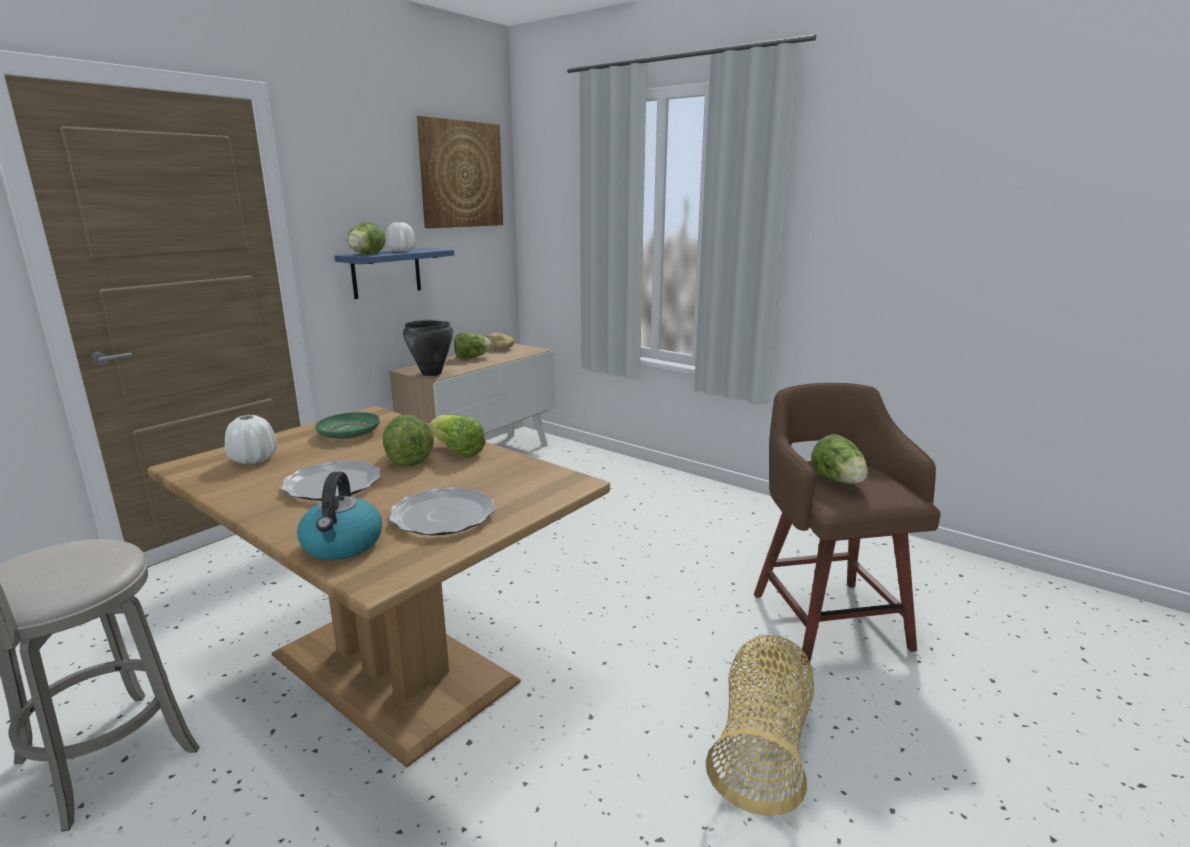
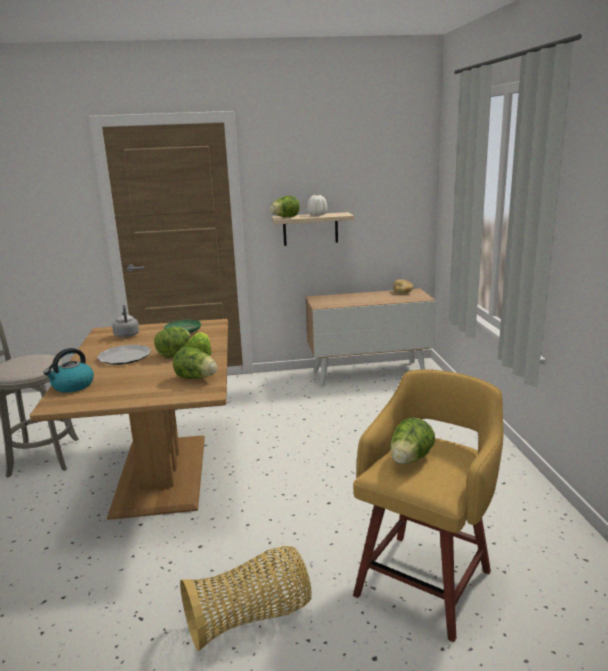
camera: 45 degrees right, 0 degrees up
white vase [225,415,277,464] -> grey kettle [112,305,139,338]
blue shelf [334,248,454,299] -> beige shelf [272,212,354,246]
plate [389,487,495,535] -> none
black cooking pot [403,320,453,376] -> none
picture [417,116,503,228] -> none
lettuce [454,332,492,359] -> lettuce moved to [173,347,217,379]
brown stool [754,383,941,665] -> yellow stool [353,370,504,642]

